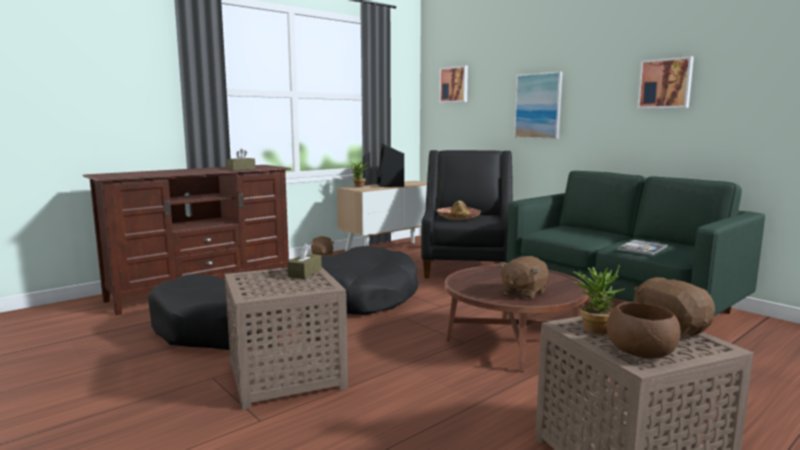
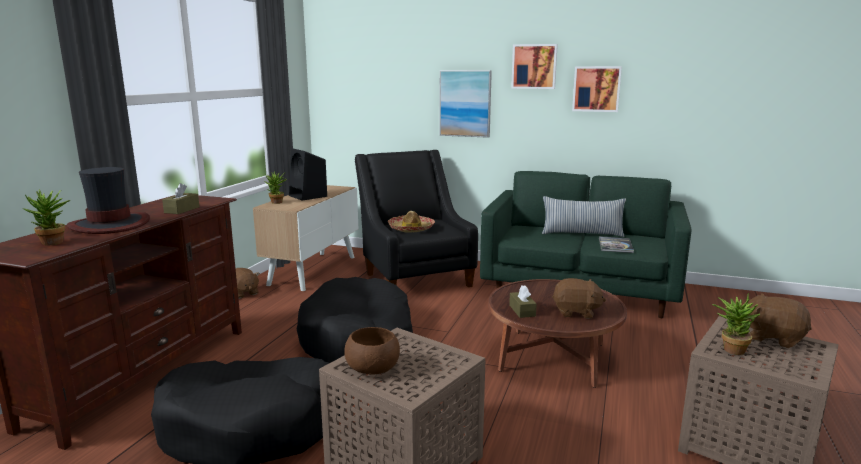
camera: 30 degrees left, 5 degrees up
brown tissue box [287,244,322,279] -> brown tissue box moved to [509,285,537,318]
picture [439,66,468,103] -> picture moved to [511,44,558,89]
brown plush toy [499,256,548,299] -> brown plush toy turned 90 degrees counterclockwise [552,278,606,319]
brown bowl [607,302,681,359] -> brown bowl moved to [344,327,400,375]
none -> potted plant [23,190,70,245]
none -> hat [67,167,150,234]
none -> pillow [542,196,626,237]

